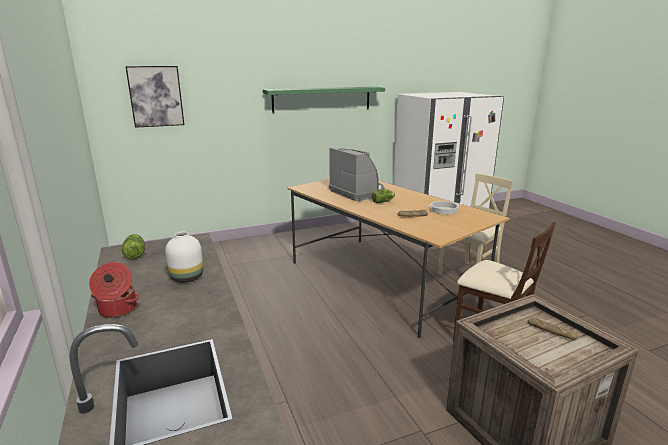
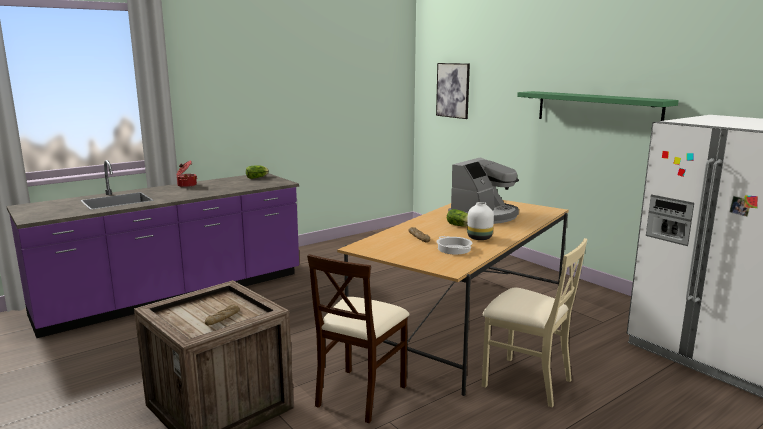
camera: 75 degrees right, 5 degrees down
white vase [165,232,203,283] -> white vase moved to [467,202,494,240]

